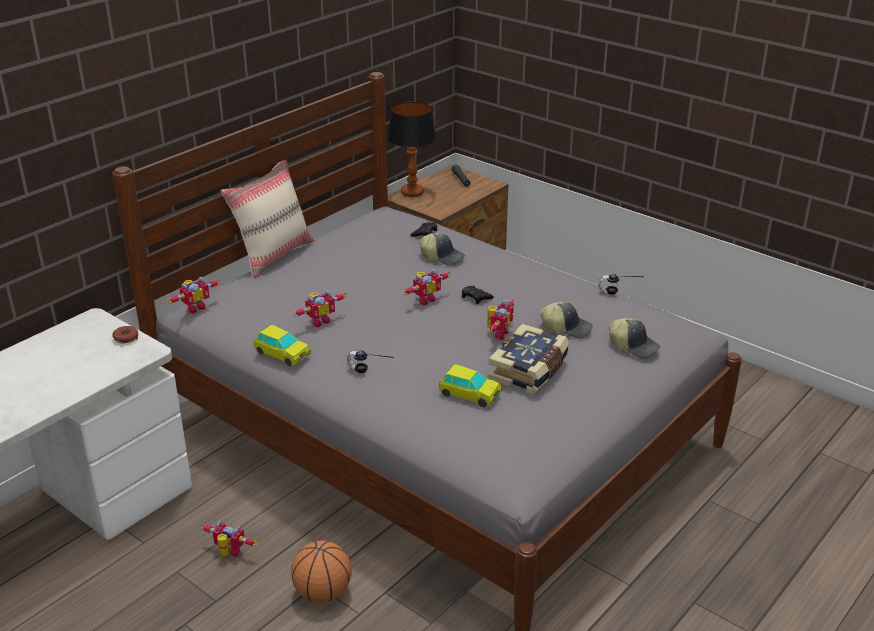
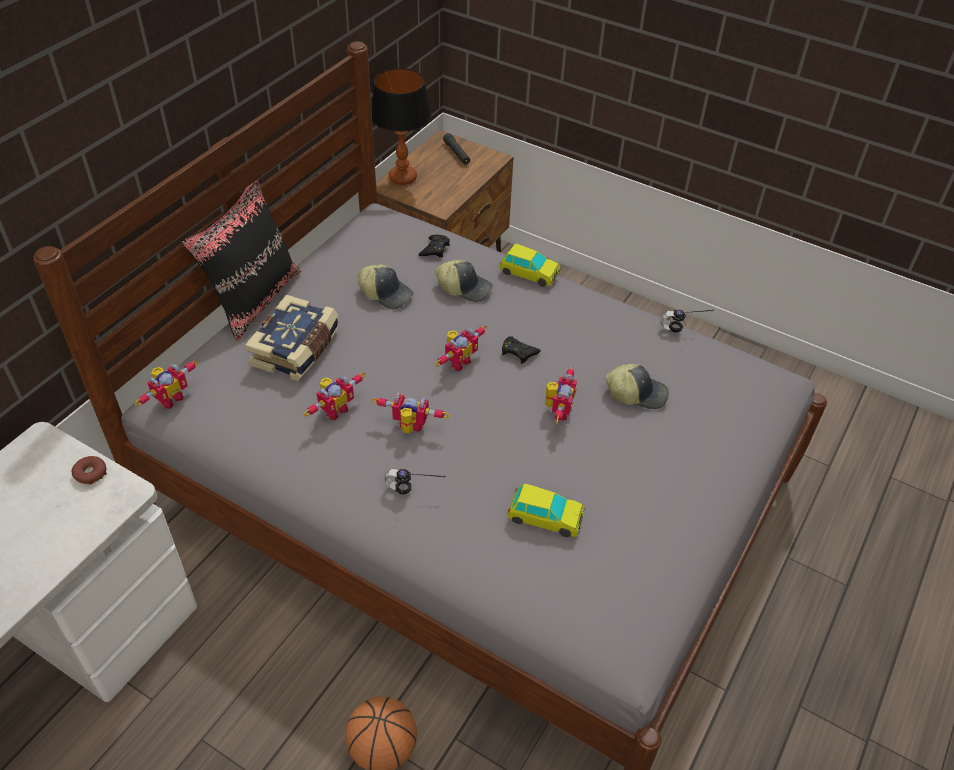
camera: 10 degrees left, 15 degrees up
toy robot [200,521,258,557] -> toy robot moved to [372,393,449,434]
beige pillow [221,159,315,279] -> black pillow [181,179,301,341]
toy car [254,325,311,366] -> toy car moved to [499,244,561,287]
book [488,324,569,395] -> book moved to [245,295,339,381]
cap [609,318,660,358] -> cap moved to [358,264,413,309]

